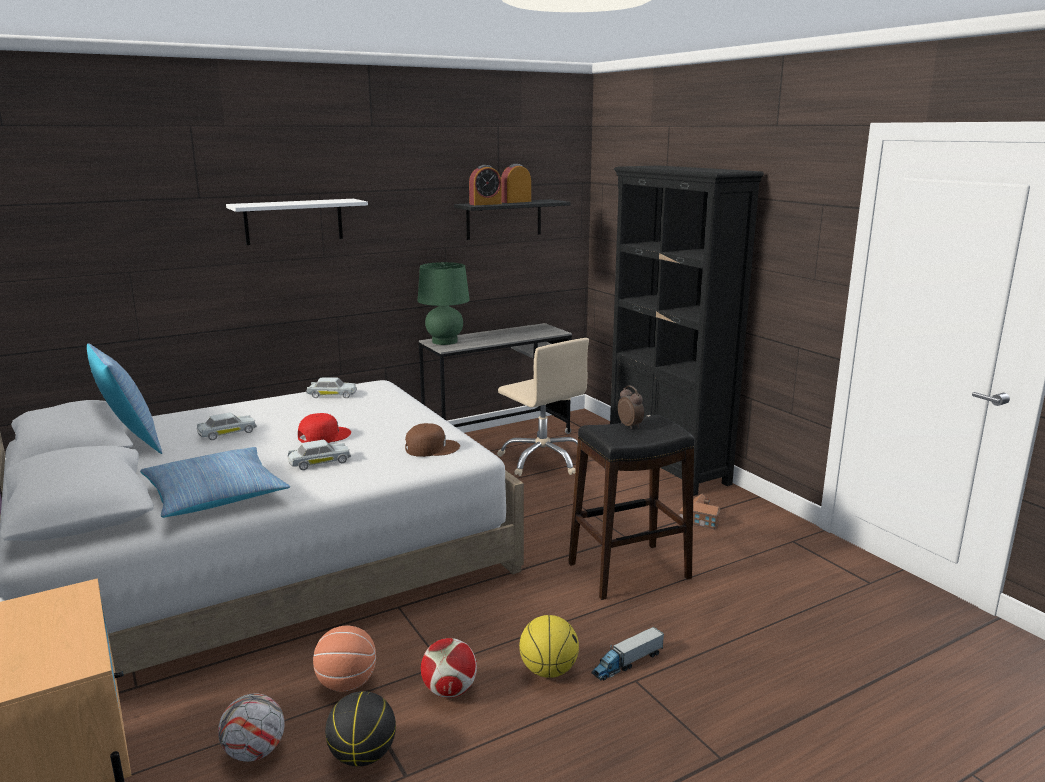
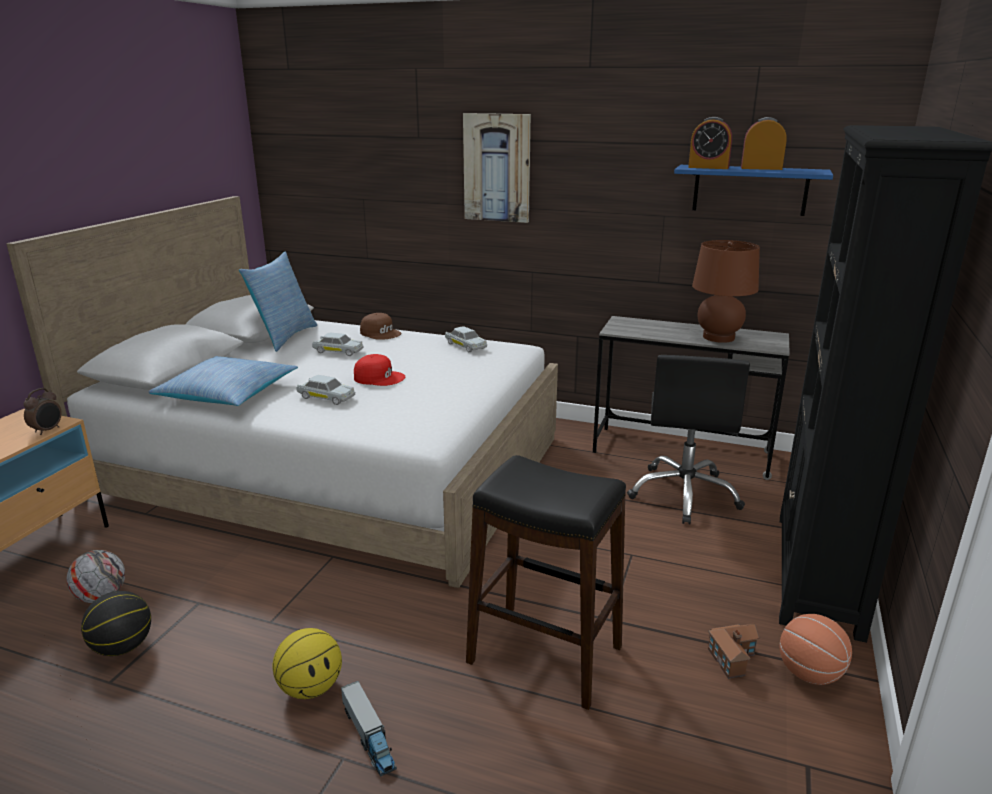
camera: 50 degrees right, 5 degrees up
white shelf [226,199,368,245] -> picture [463,113,531,223]
basketball [313,626,376,692] -> basketball moved to [780,614,852,685]
brown cap [405,423,460,457] -> brown cap moved to [360,313,401,340]
green table lamp [418,262,470,345] -> none
football [421,638,477,698] -> none
black shelf [454,199,571,240] -> blue shelf [674,165,833,216]
beige office chair [497,338,589,476] -> black office chair [627,355,750,524]
toy truck [591,627,664,681] -> toy truck turned 135 degrees counterclockwise [341,681,397,777]
alarm clock [618,385,644,429] -> alarm clock moved to [24,388,62,435]
none -> brown table lamp [692,240,760,343]

